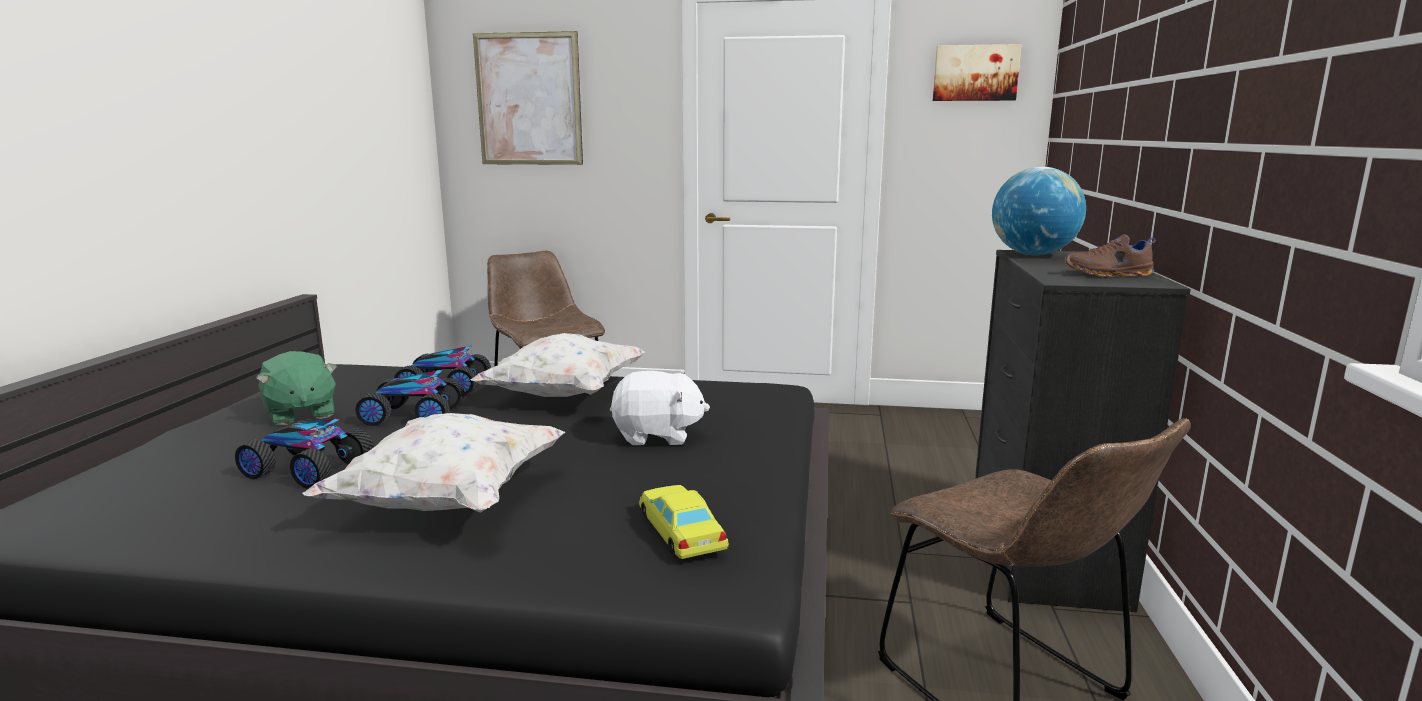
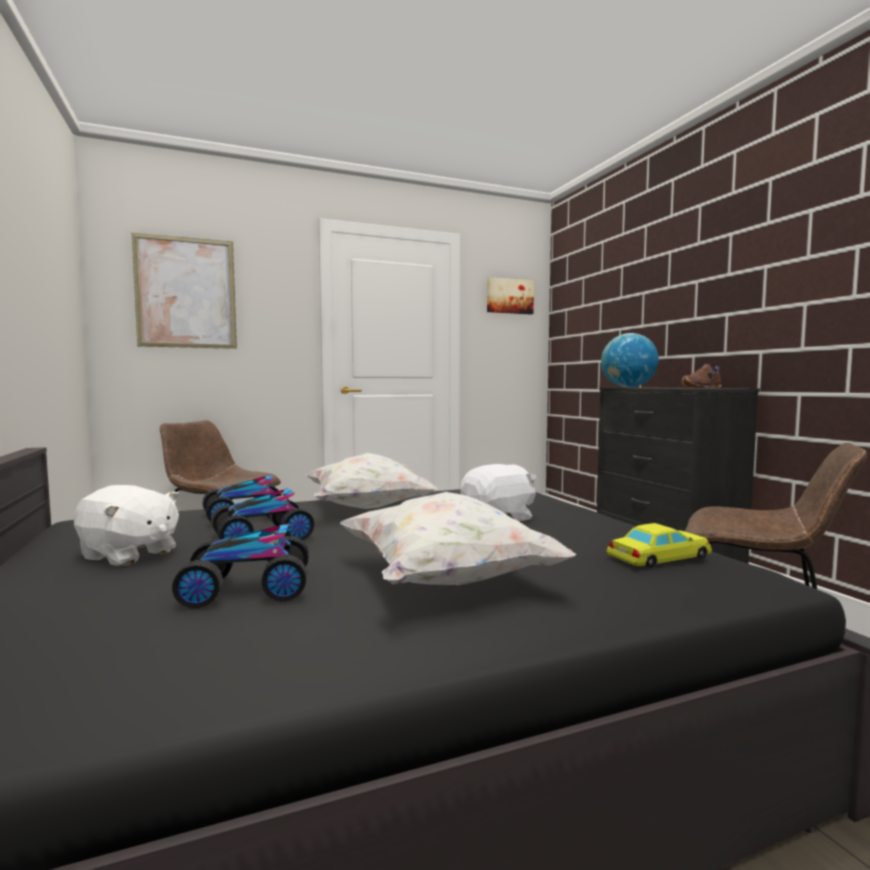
camera: 30 degrees left, 10 degrees down
green plush toy [256,351,337,426] -> white plush toy [74,485,180,566]
yellow toy car [639,485,729,559] -> yellow toy car turned 120 degrees clockwise [607,523,712,568]

